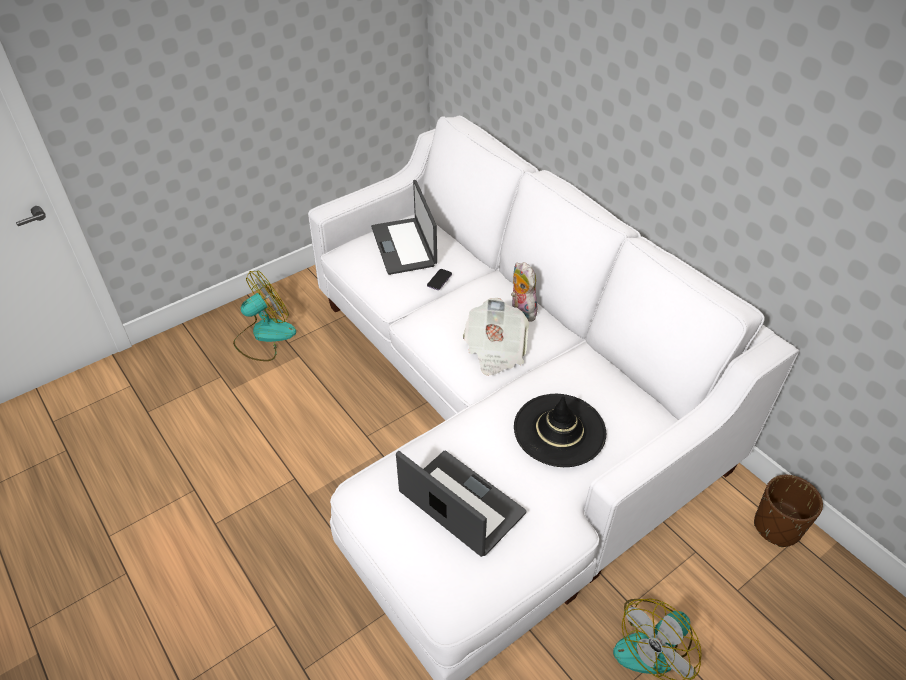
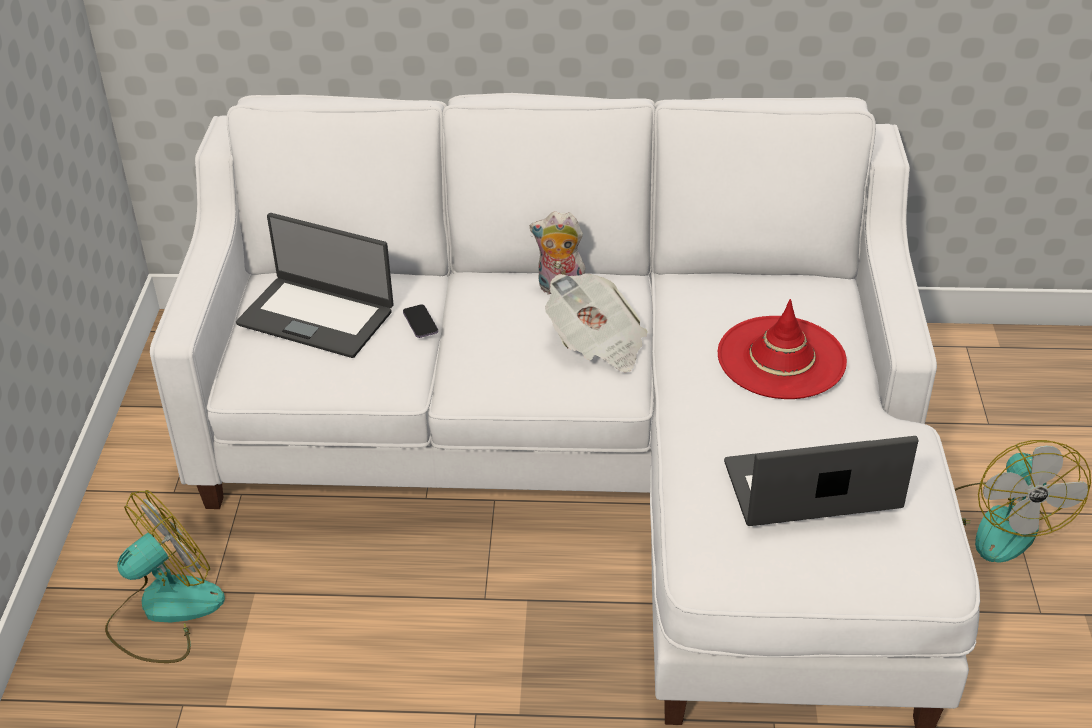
camera: 50 degrees left, 5 degrees down
fan [233,270,296,361] -> fan turned 45 degrees clockwise [105,490,225,663]
black hat [514,394,606,467] -> red hat [718,299,847,399]
brown planter [754,475,823,547] -> none

